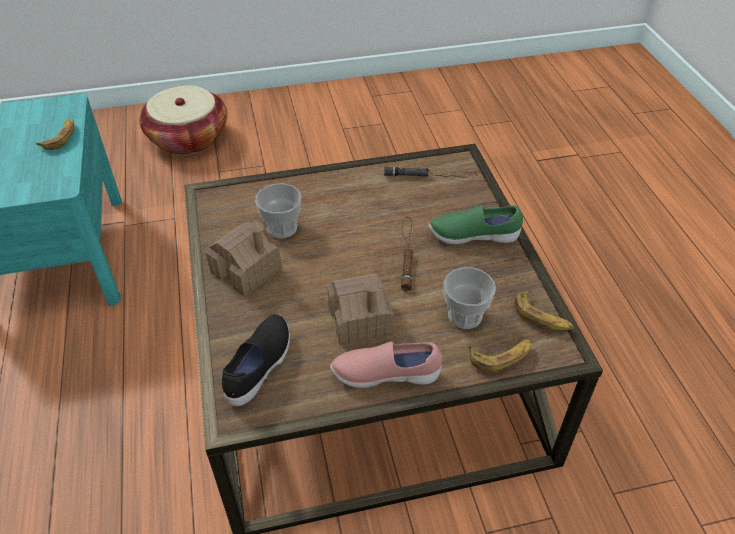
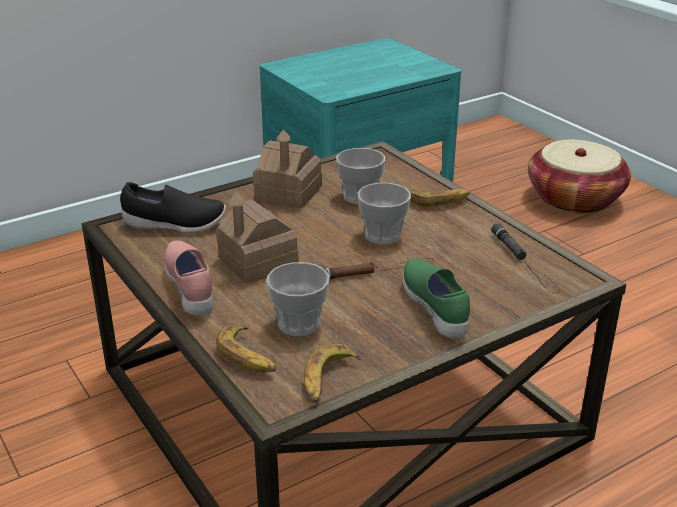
camera: 70 degrees right, 15 degrees down
banana [36,119,75,150] -> banana moved to [409,188,470,207]
none -> cup [358,183,411,245]

